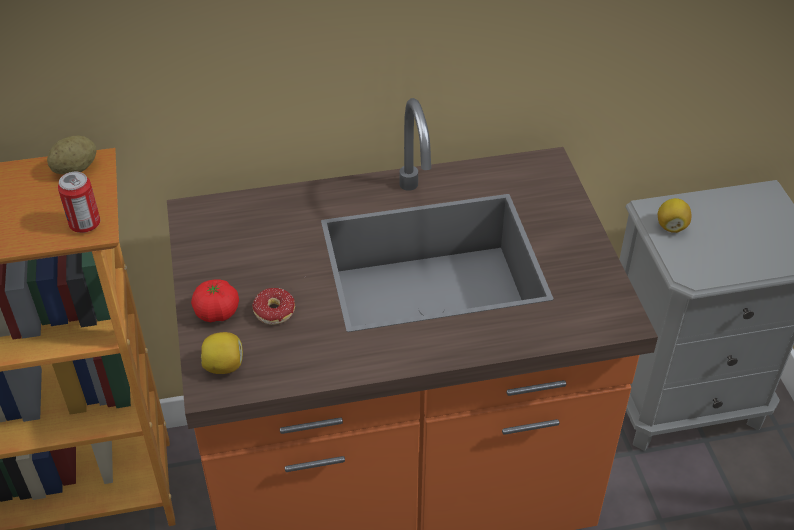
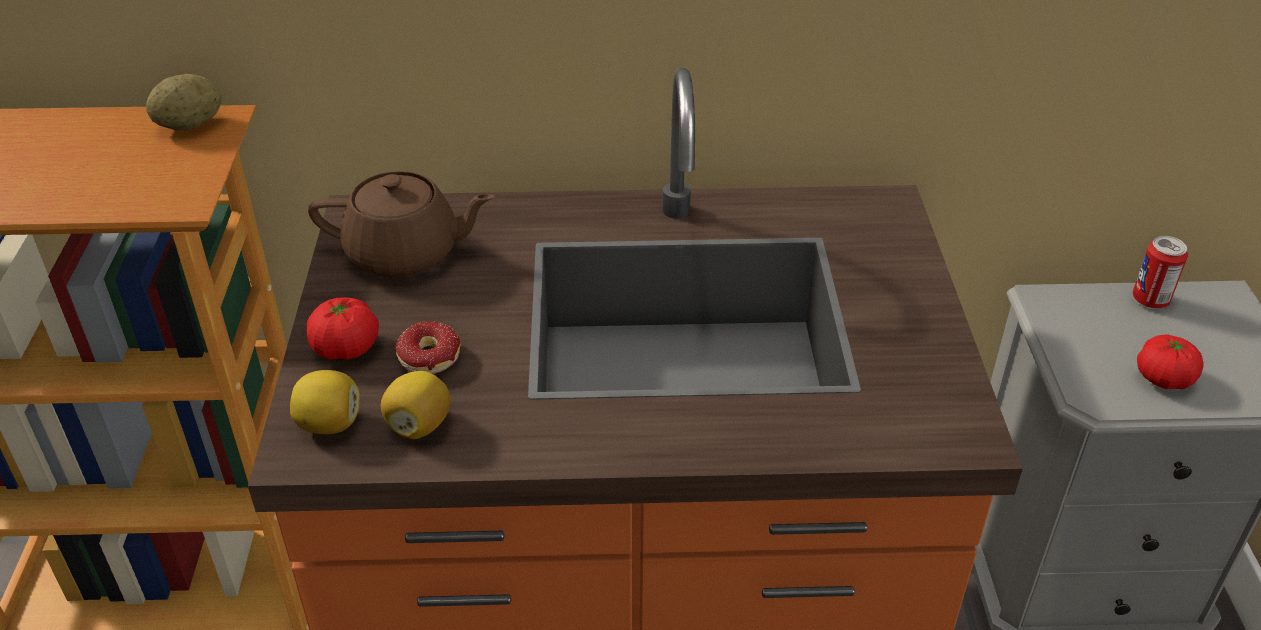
camera: 10 degrees right, 5 degrees down
can [58,172,100,233] -> can moved to [1132,236,1188,308]
lemon [658,198,691,233] -> lemon moved to [381,371,450,439]
none -> brown teapot [308,171,495,277]
none -> tomato [1137,334,1204,389]

